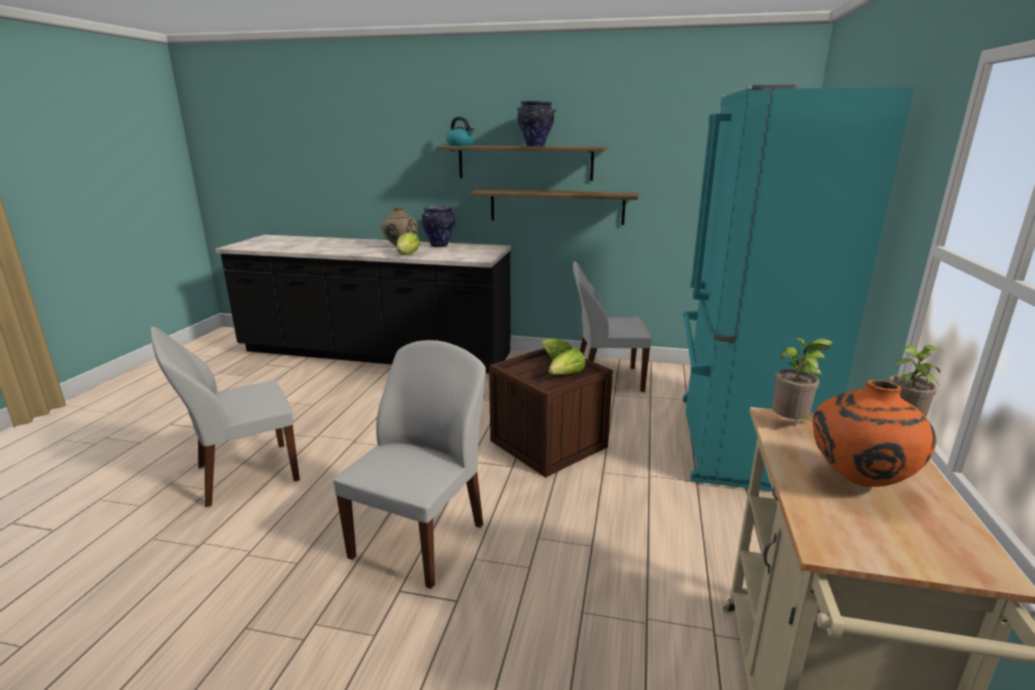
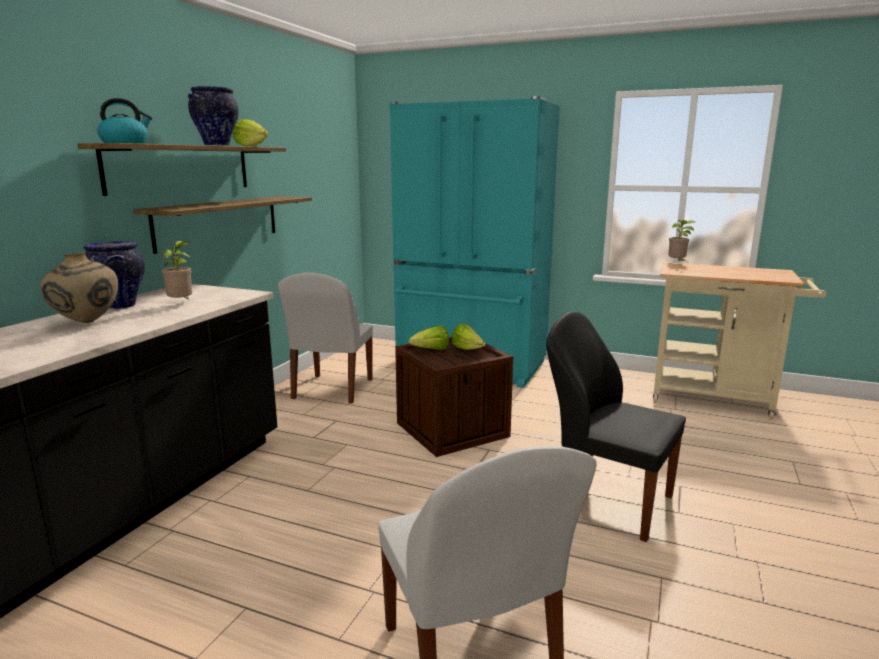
camera: 80 degrees left, 5 degrees down
white chair [333,340,486,589] -> black chair [546,311,686,542]
lettuce [396,232,420,255] -> lettuce moved to [233,119,268,147]
potted plant [772,338,833,422] -> potted plant moved to [162,241,192,300]
orange vase [813,380,937,487] -> none

